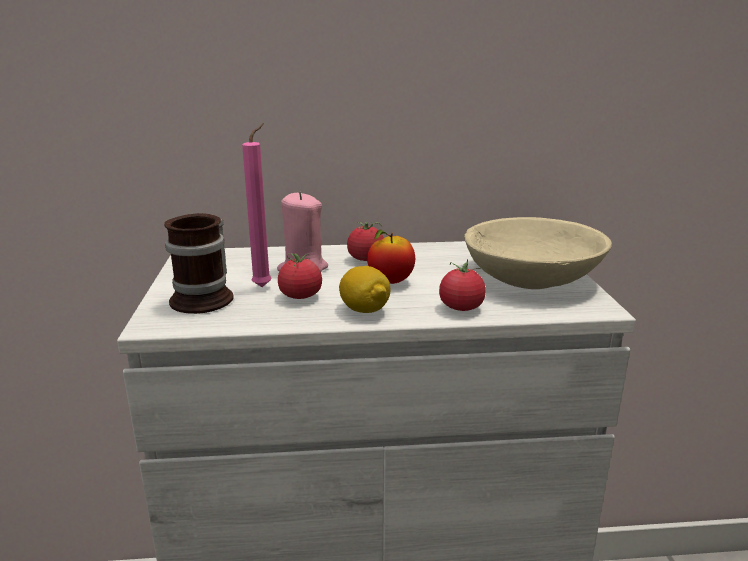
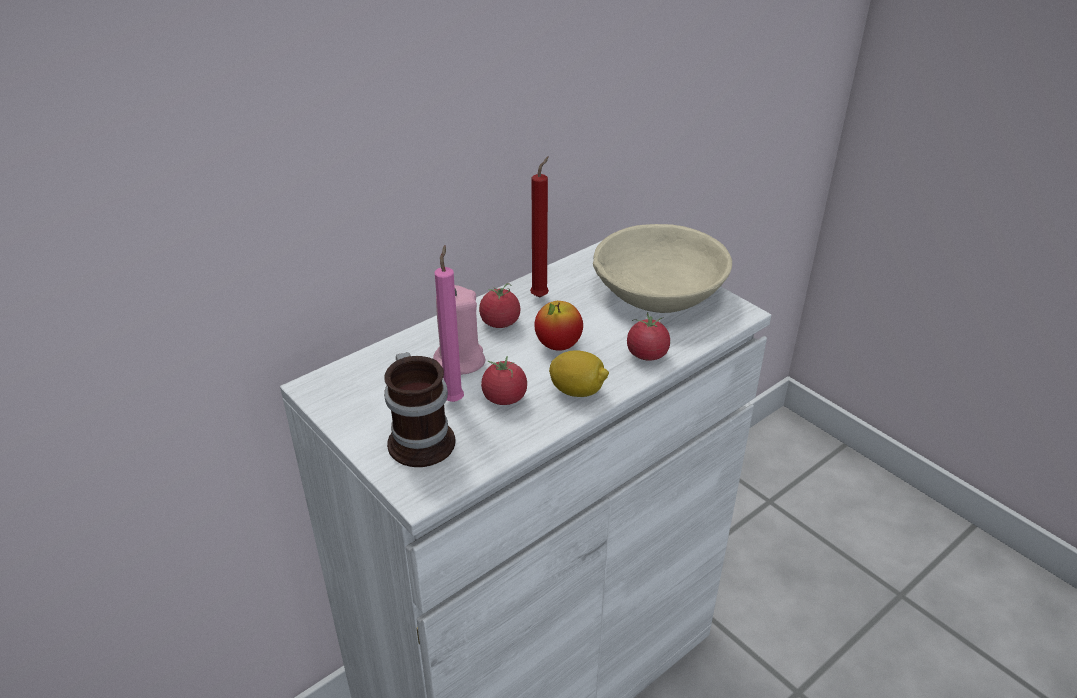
camera: 35 degrees left, 15 degrees up
none -> red candle [530,156,549,298]

